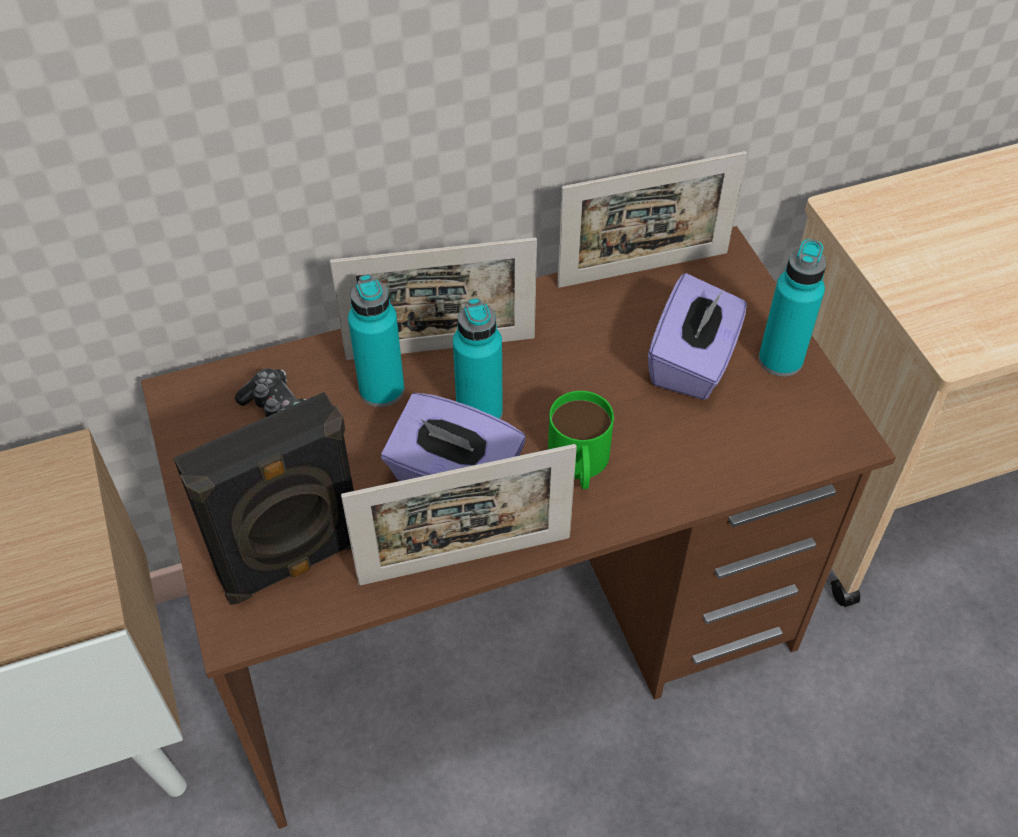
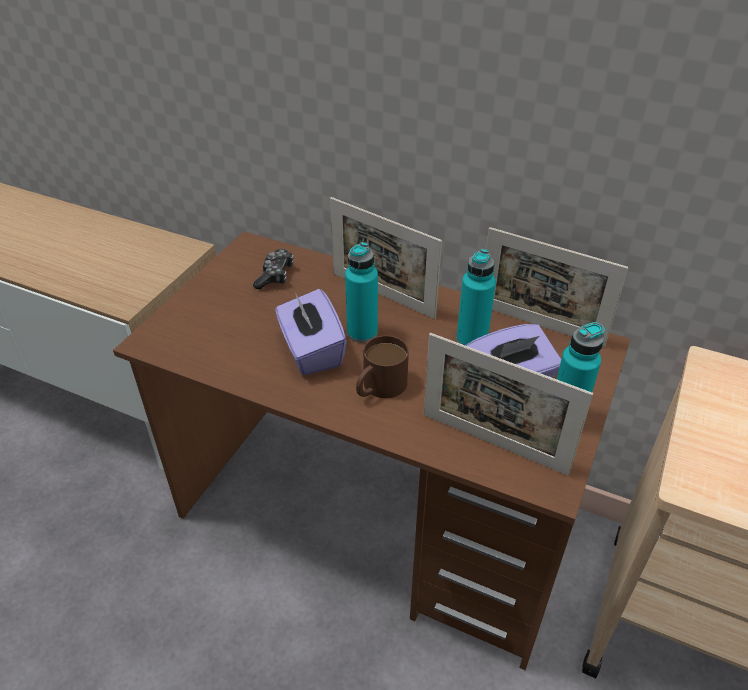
camera: 45 degrees right, 10 degrees down
black speaker [173,392,354,605] -> none
picture frame [341,444,577,585] -> picture frame moved to [424,333,593,476]
turquoise bottle [348,274,404,407] -> turquoise bottle moved to [456,249,496,345]
green mug [548,391,614,489] -> brown mug [356,335,409,398]

